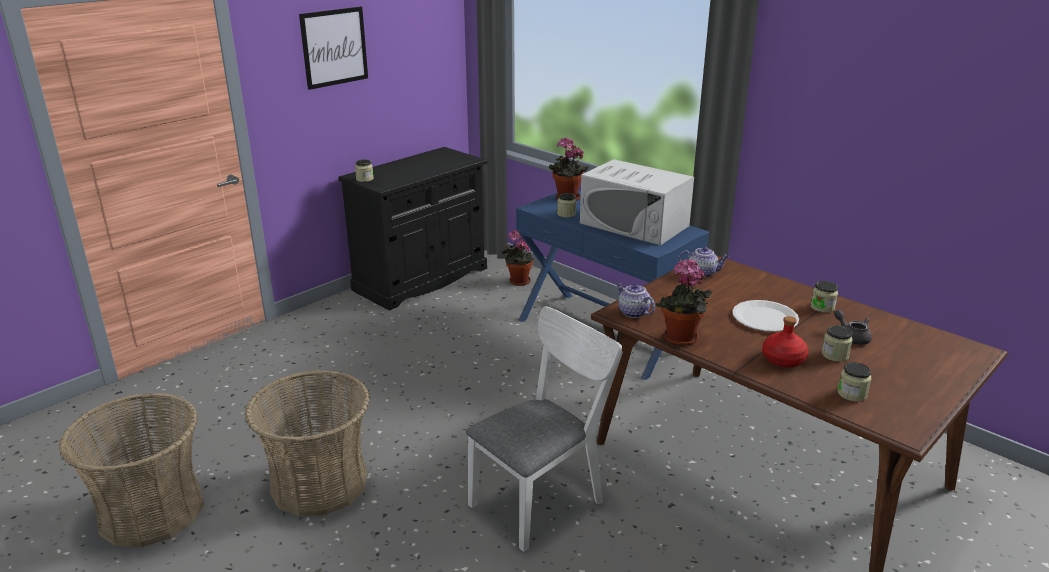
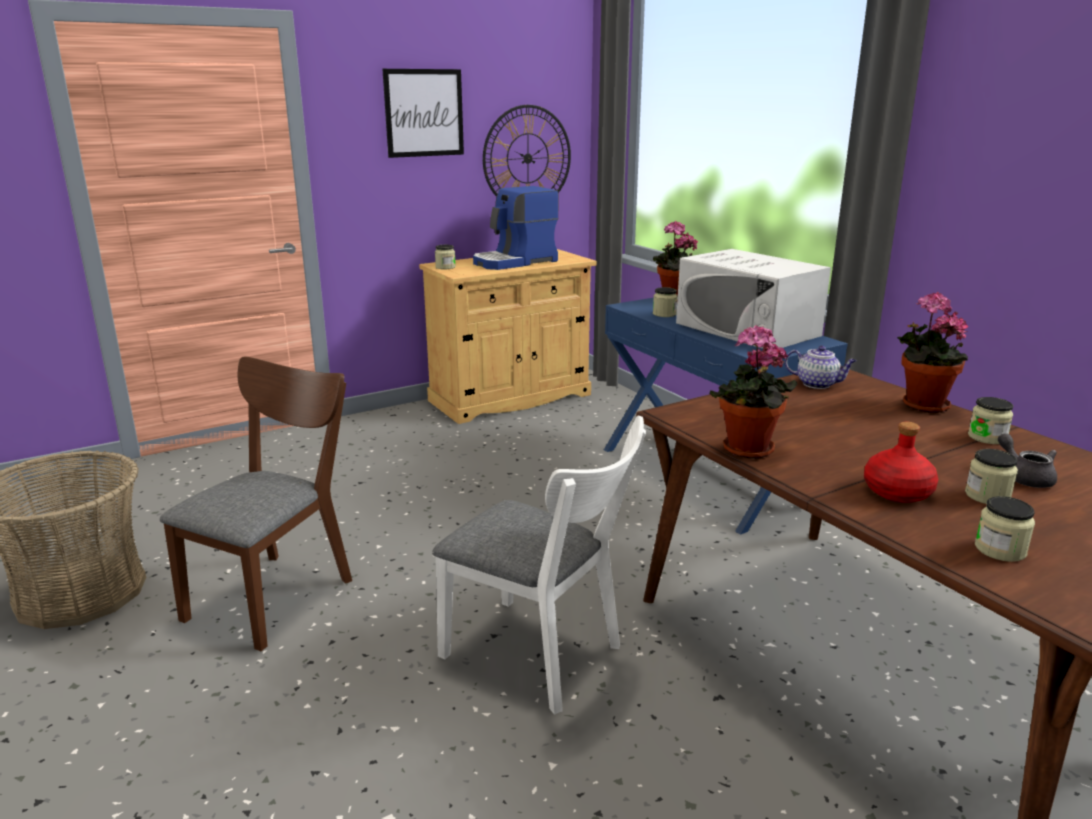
camera: 15 degrees right, 5 degrees down
basket [245,370,370,516] -> brown chair [160,356,352,651]
black cabinet [338,147,487,311] -> beige cabinet [419,249,597,424]
white chair [466,306,623,552] -> white chair turned 60 degrees clockwise [432,416,646,714]
potted plant [502,230,533,286] -> potted plant moved to [897,292,968,413]
teapot [616,282,655,318] -> none
white plate [732,300,799,332] -> none
none -> coffee machine [473,186,558,270]
none -> wall clock [483,105,571,197]

